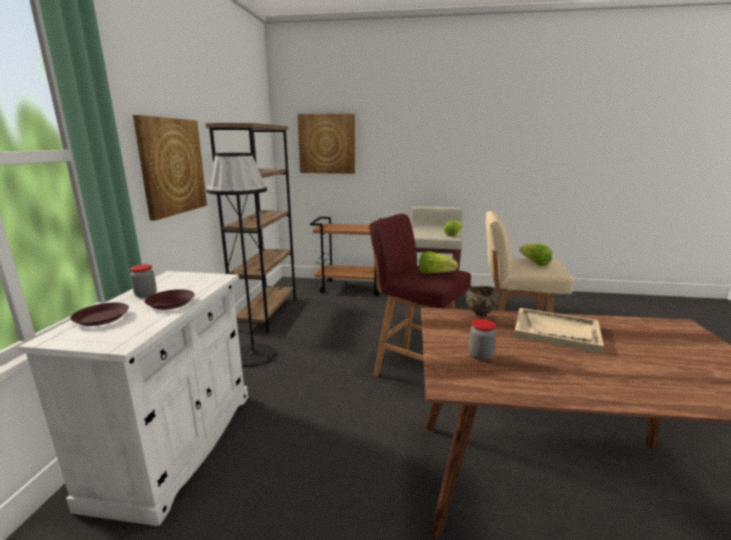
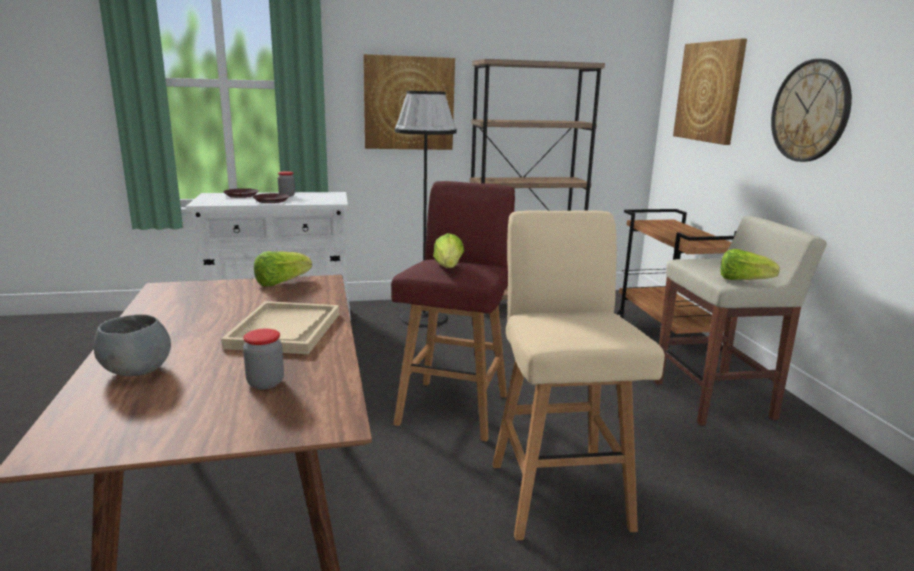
camera: 70 degrees right, 0 degrees up
brown bowl [466,286,499,319] -> none
jar [469,319,496,360] -> jar moved to [243,329,284,390]
lettuce [519,244,552,266] -> lettuce moved to [254,251,312,287]
none -> grey bowl [94,314,171,376]
none -> wall clock [771,59,852,162]

